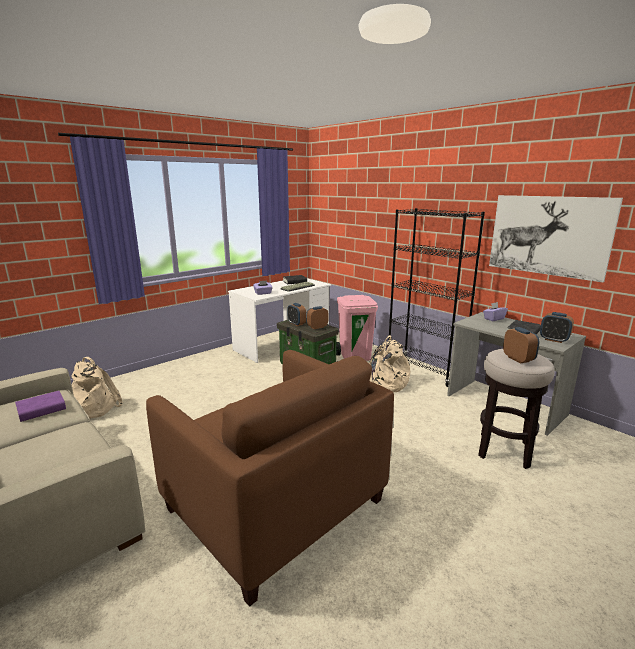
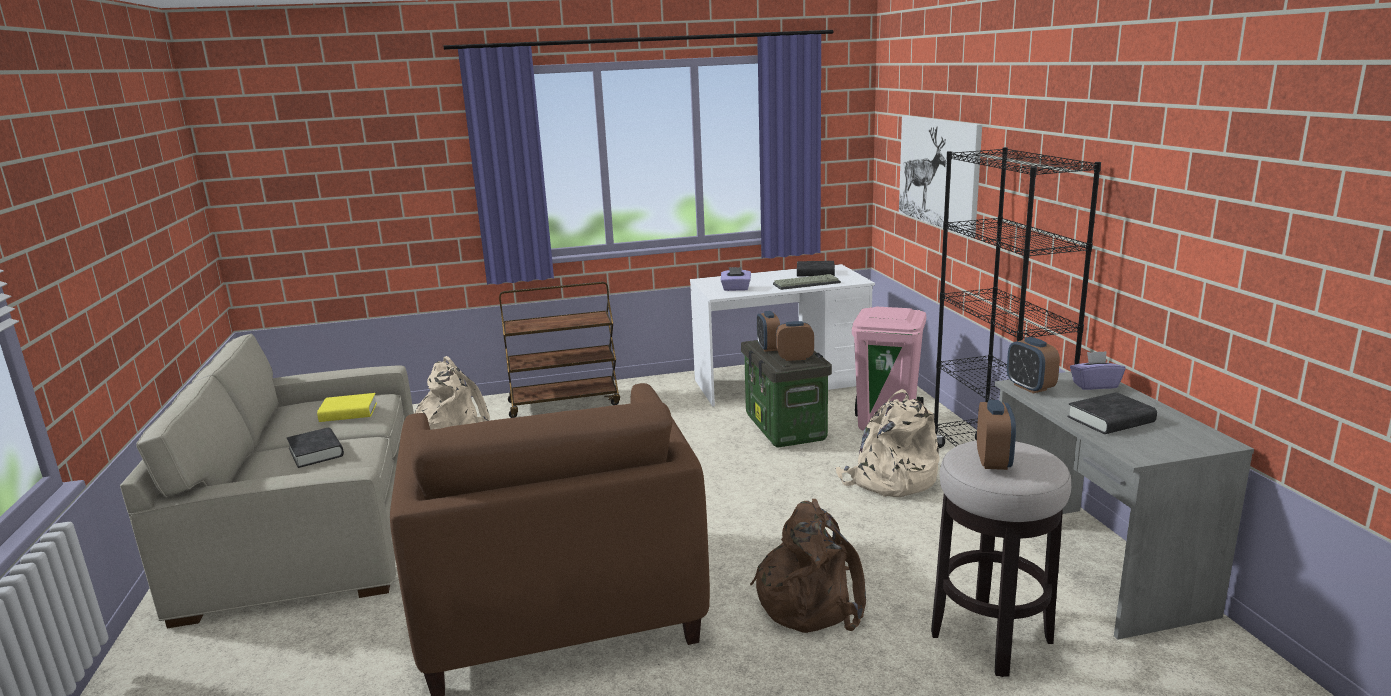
camera: 30 degrees right, 0 degrees up
purple book [15,391,66,422] -> yellow book [317,393,377,422]
picture [489,195,623,282] -> picture moved to [899,116,982,238]
alarm clock [540,312,574,343] -> alarm clock moved to [1007,337,1060,393]
none -> black book [287,428,344,468]
none -> brown cart [499,282,620,418]
none -> brown backpack [750,499,866,633]

